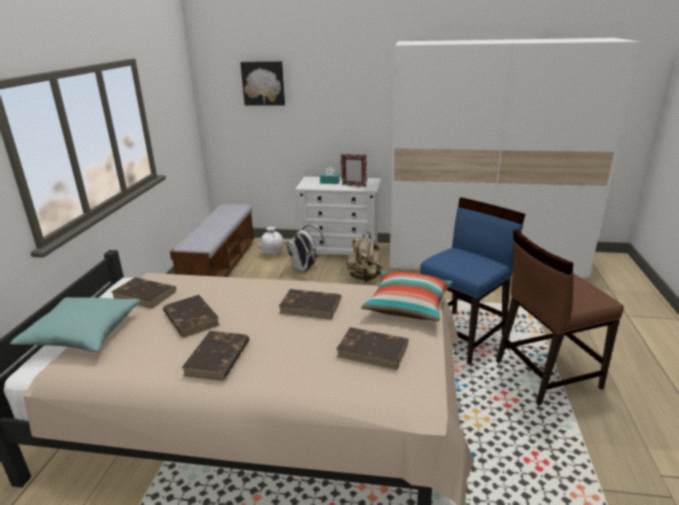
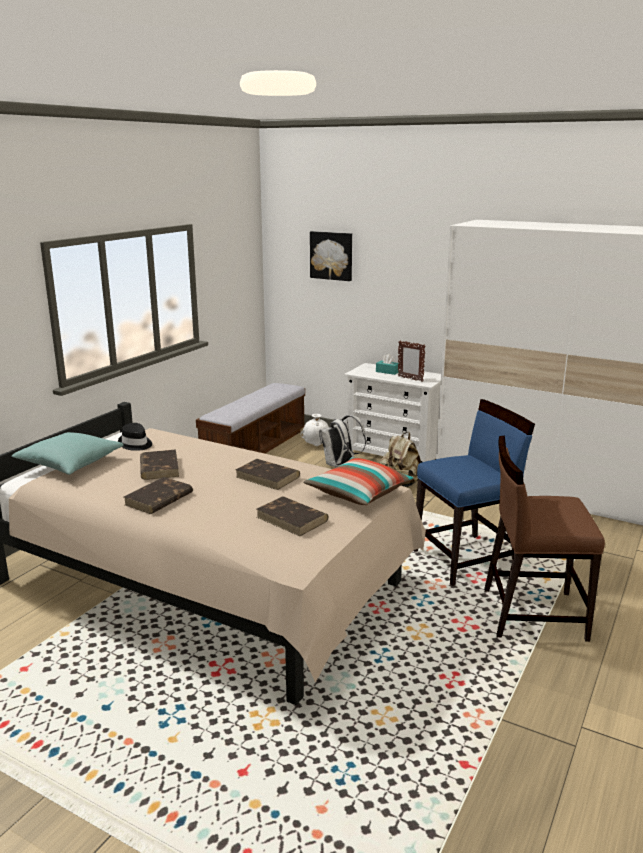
camera: 20 degrees right, 5 degrees down
brown book [111,277,176,309] -> black hat [118,423,152,451]

